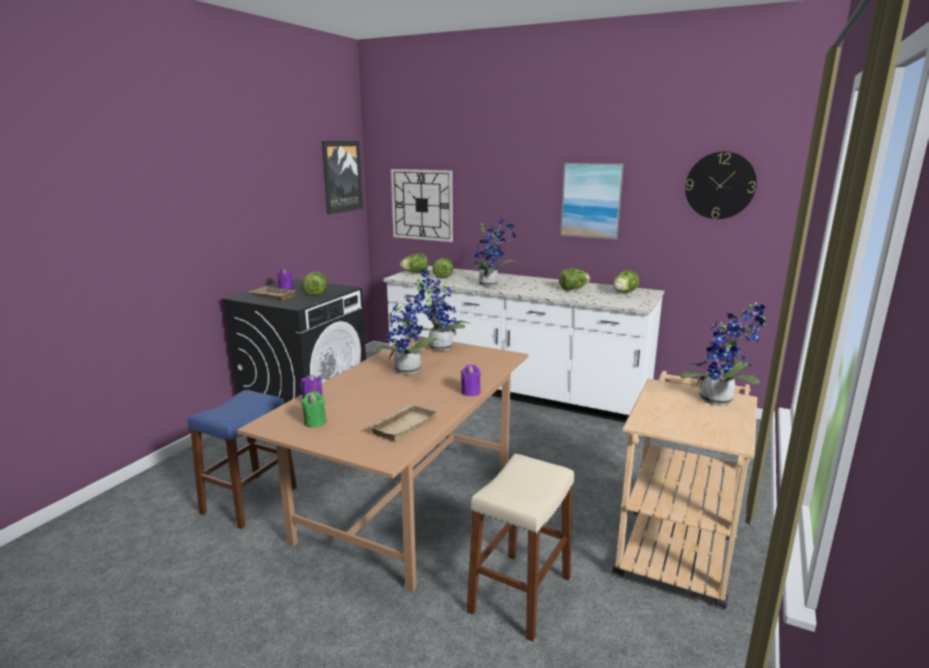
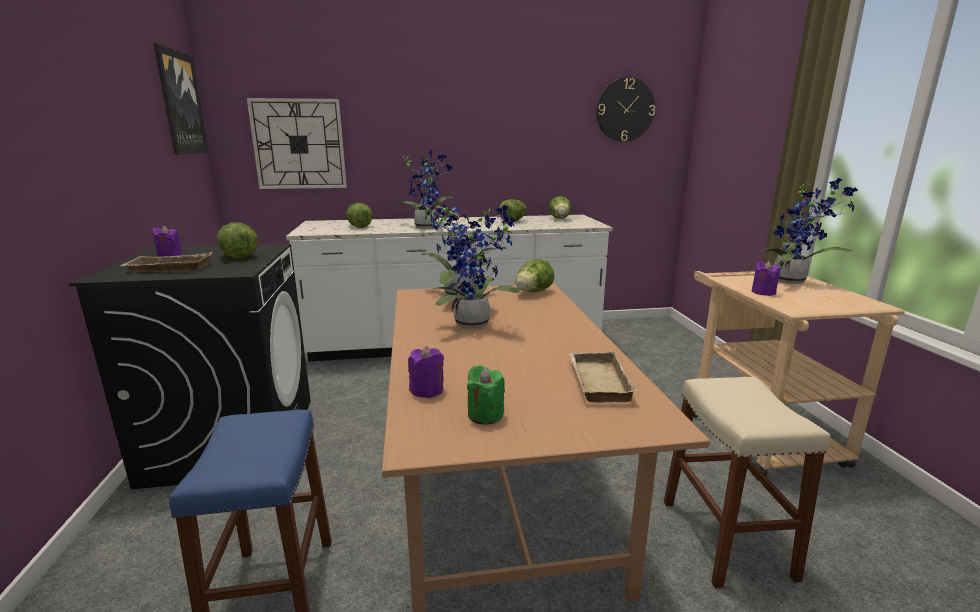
camera: 35 degrees left, 0 degrees up
lettuce [400,253,428,273] -> lettuce moved to [515,259,555,292]
purple candle [461,364,481,396] -> purple candle moved to [752,261,780,296]
picture [560,163,624,240] -> none

